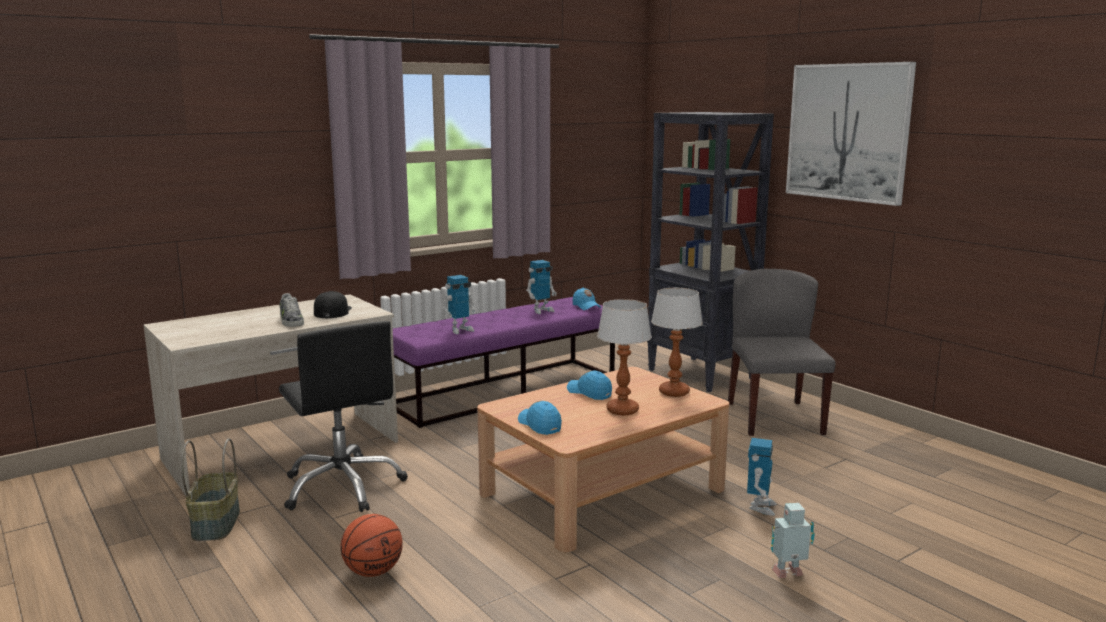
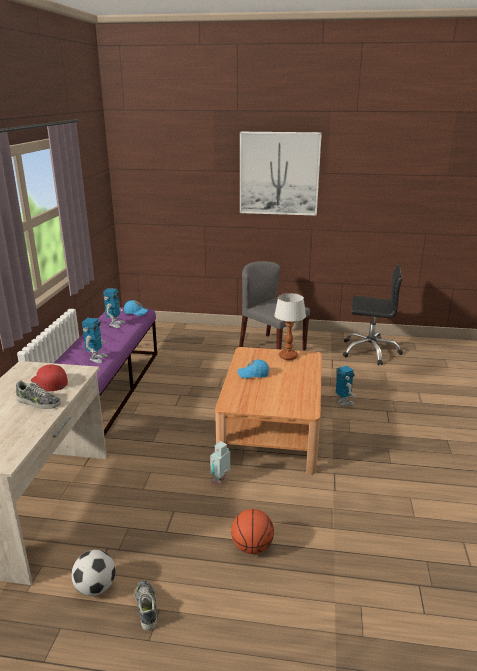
camera: 45 degrees left, 10 degrees up
basket [181,438,240,541] -> football [71,550,116,596]
black office chair [279,321,408,512] -> black office chair moved to [343,265,403,365]
black cap [314,291,352,318] -> red cap [31,365,68,391]
blue cap [518,401,562,435] -> none
table lamp [597,299,652,415] -> none
black bookcase [647,112,774,392] -> none
toy robot [771,503,815,578] -> toy robot moved to [210,441,230,487]
none -> shoe [135,580,157,630]

